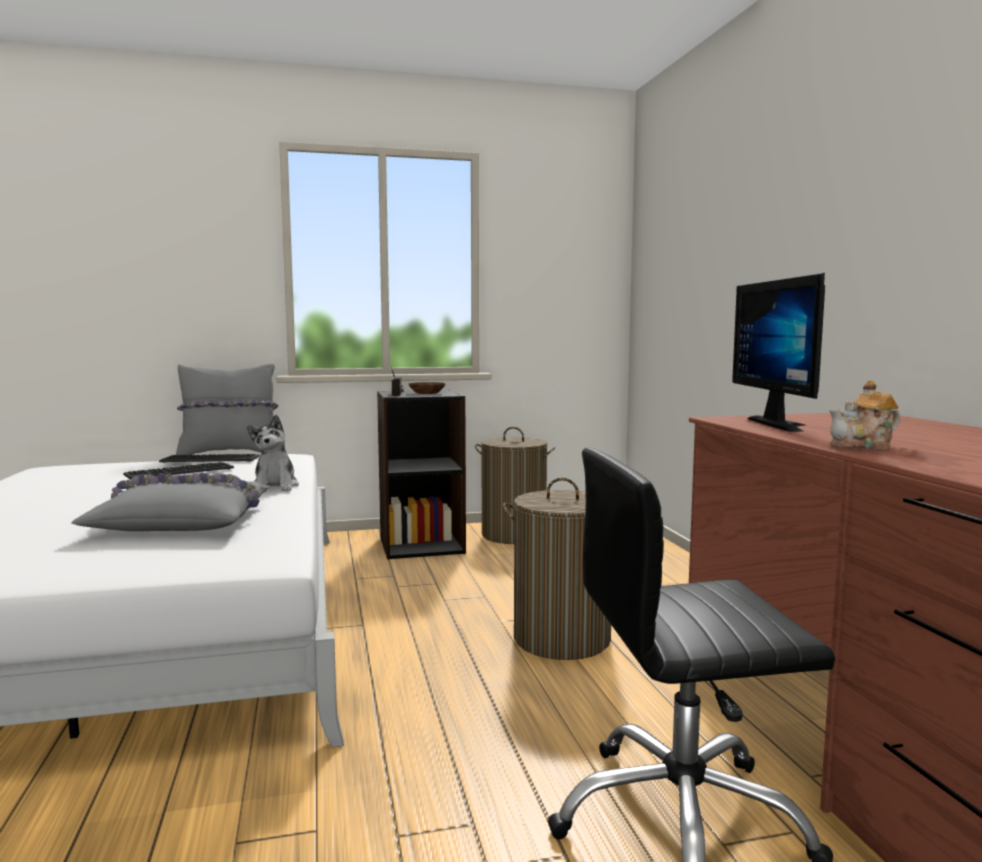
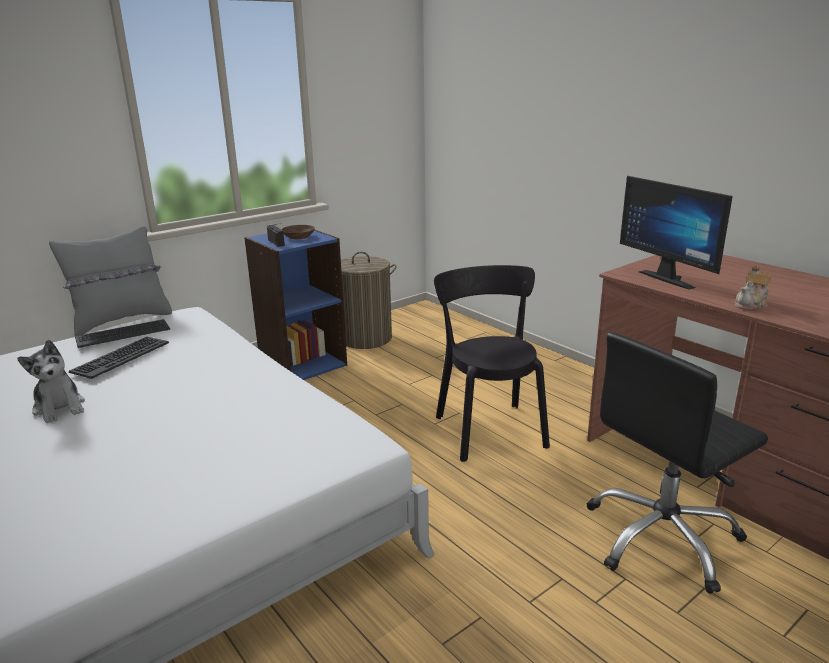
camera: 25 degrees left, 15 degrees up
grey pillow [71,473,269,531] -> none
plush toy [247,415,299,492] -> plush toy moved to [17,340,85,423]
black bookcase [377,390,466,559] -> blue bookcase [244,229,347,380]
laundry basket [503,478,611,660] -> black chair [434,265,550,462]

